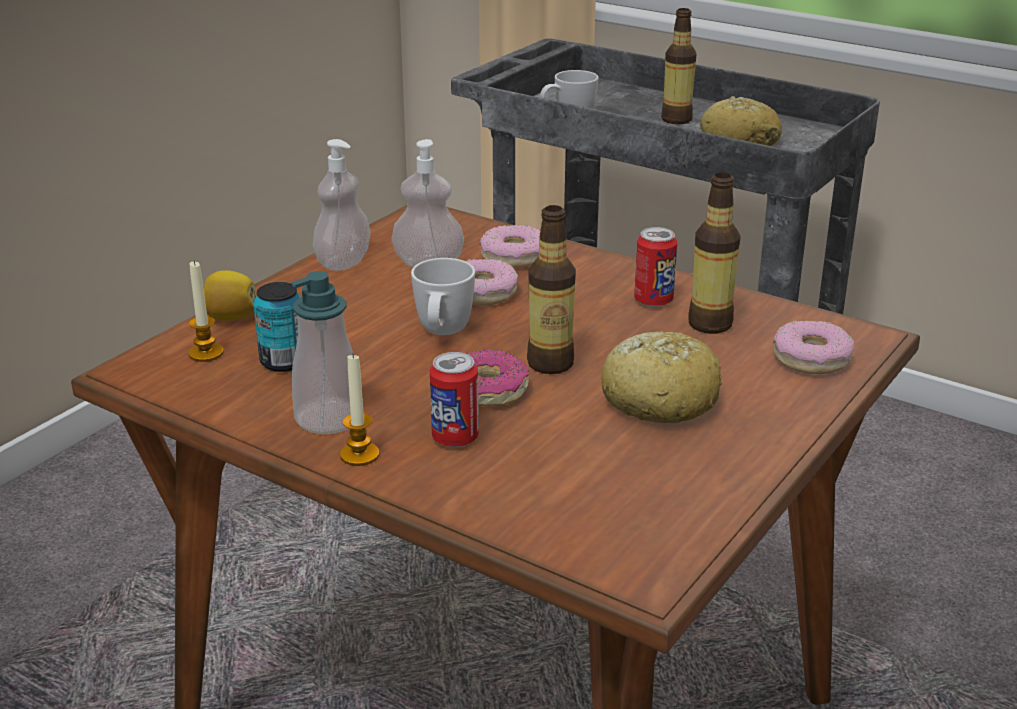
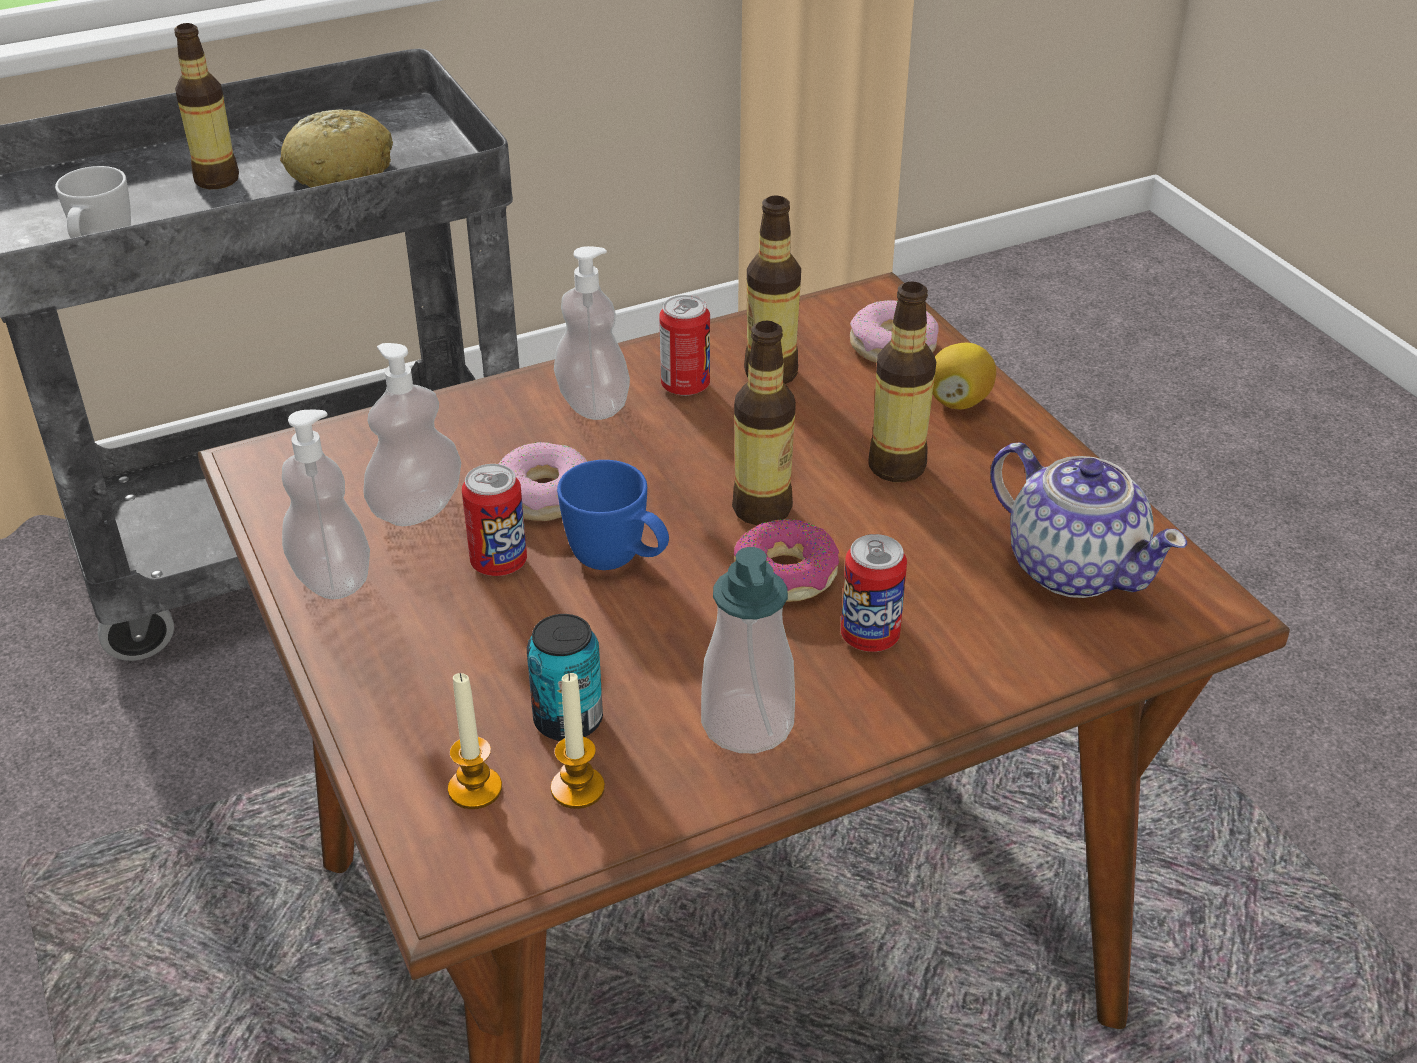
camera: 60 degrees left, 10 degrees up
lemon [204,270,256,321] -> lemon moved to [932,343,996,410]
candle [340,355,379,466] -> candle moved to [551,673,605,809]
white mug [411,258,475,335] -> blue mug [557,460,669,570]
donut [480,225,540,268] -> none
bread [601,332,722,423] -> bottle [868,281,936,482]
none -> can [462,464,527,576]
none -> soap dispenser [554,246,630,420]
none -> teapot [990,442,1187,598]

